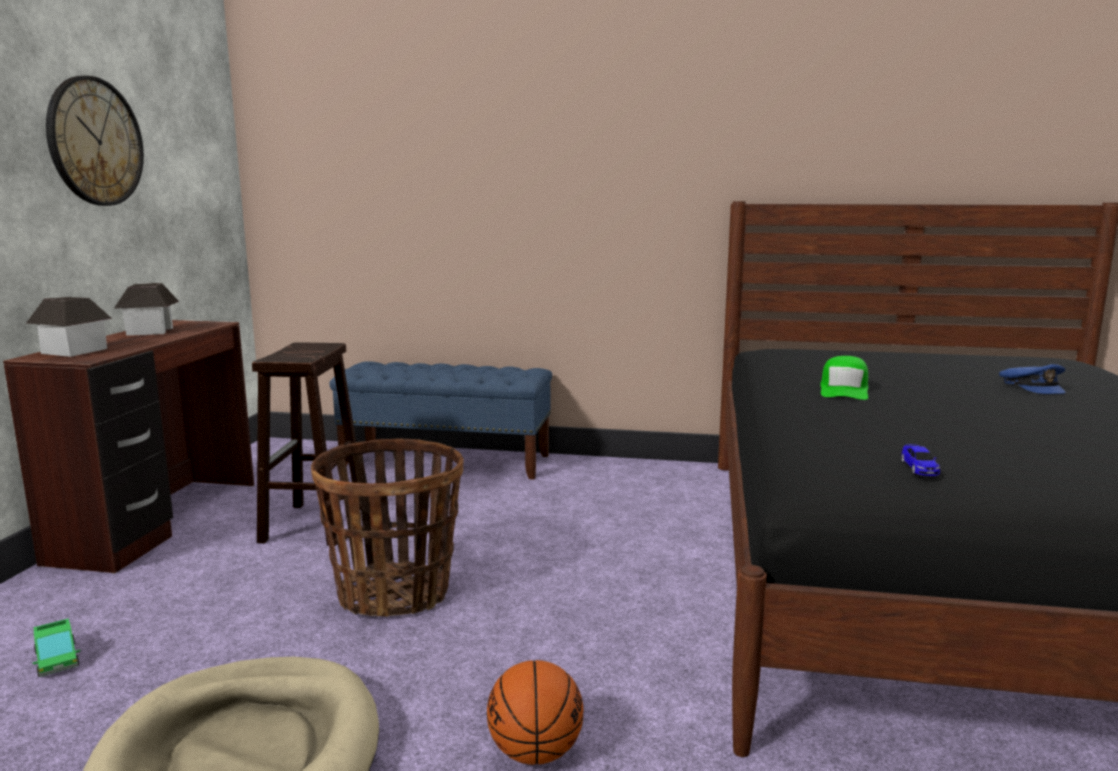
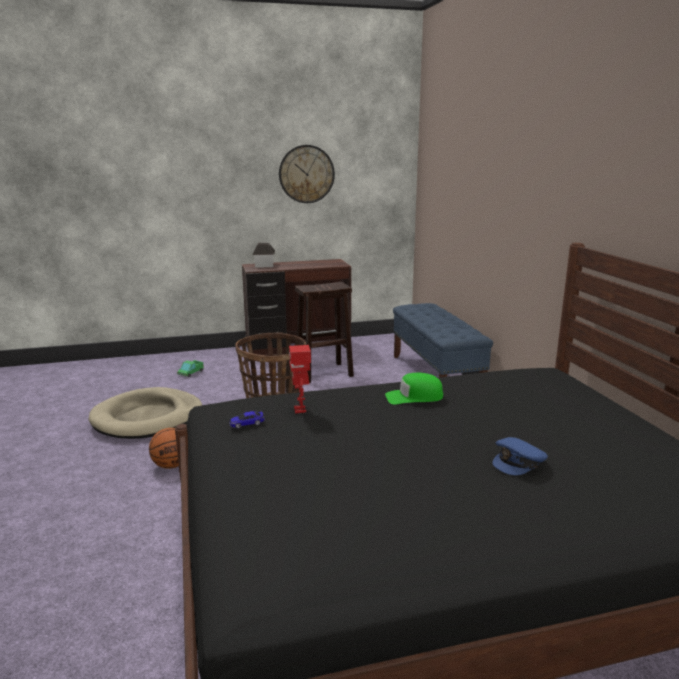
camera: 65 degrees right, 5 degrees up
toy house [114,283,179,336] -> none
none -> toy robot [289,345,311,414]

